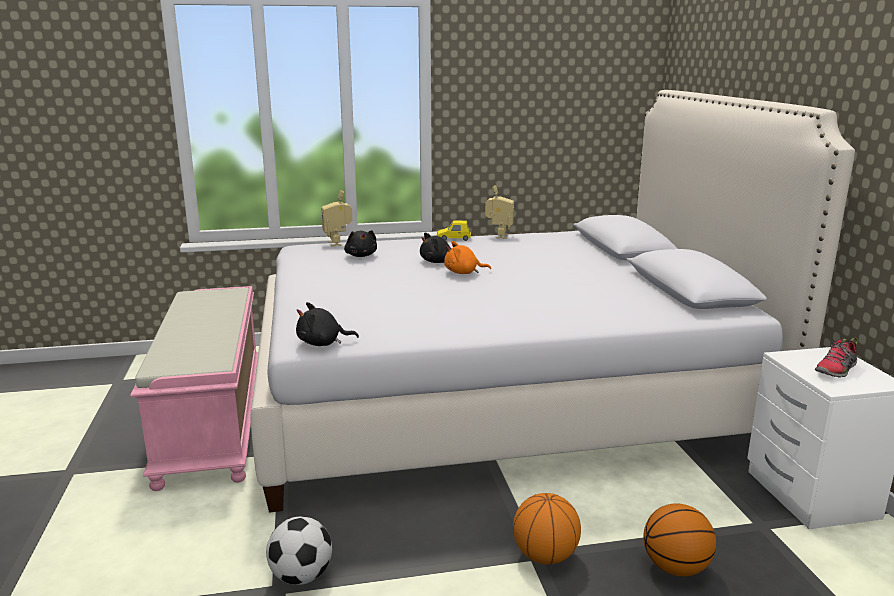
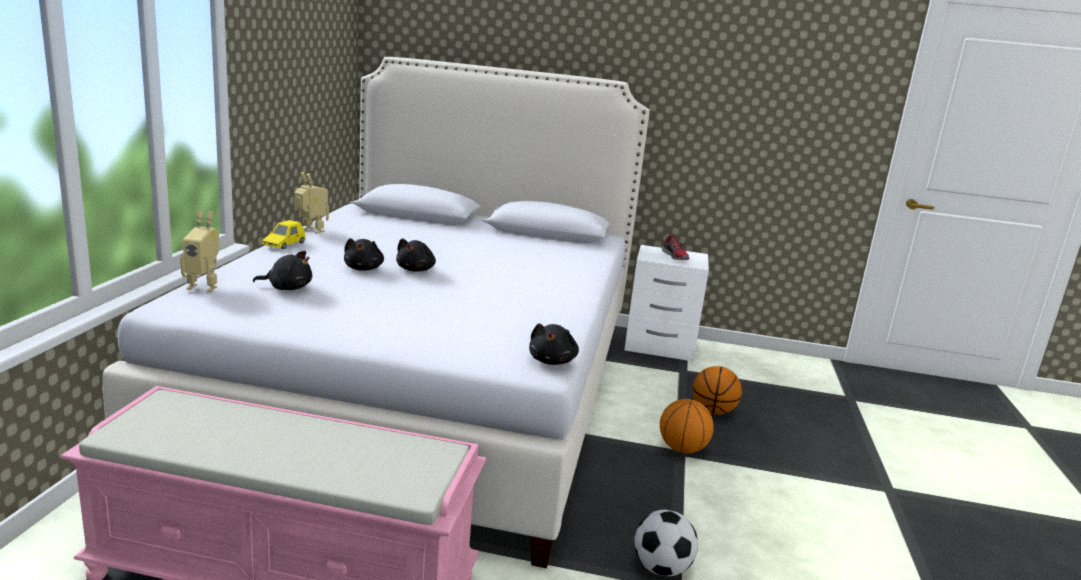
camera: 70 degrees left, 0 degrees up
orange plush toy [444,241,491,274] -> black plush toy [396,238,436,272]

